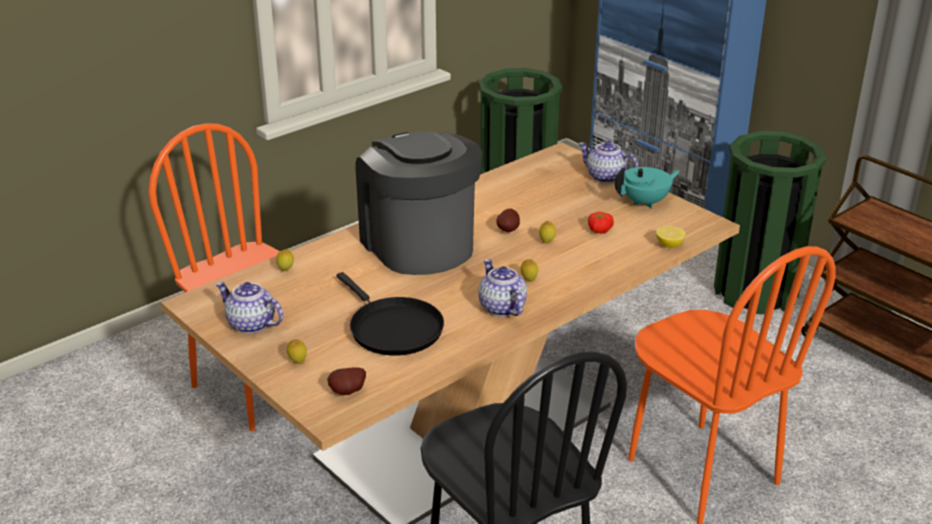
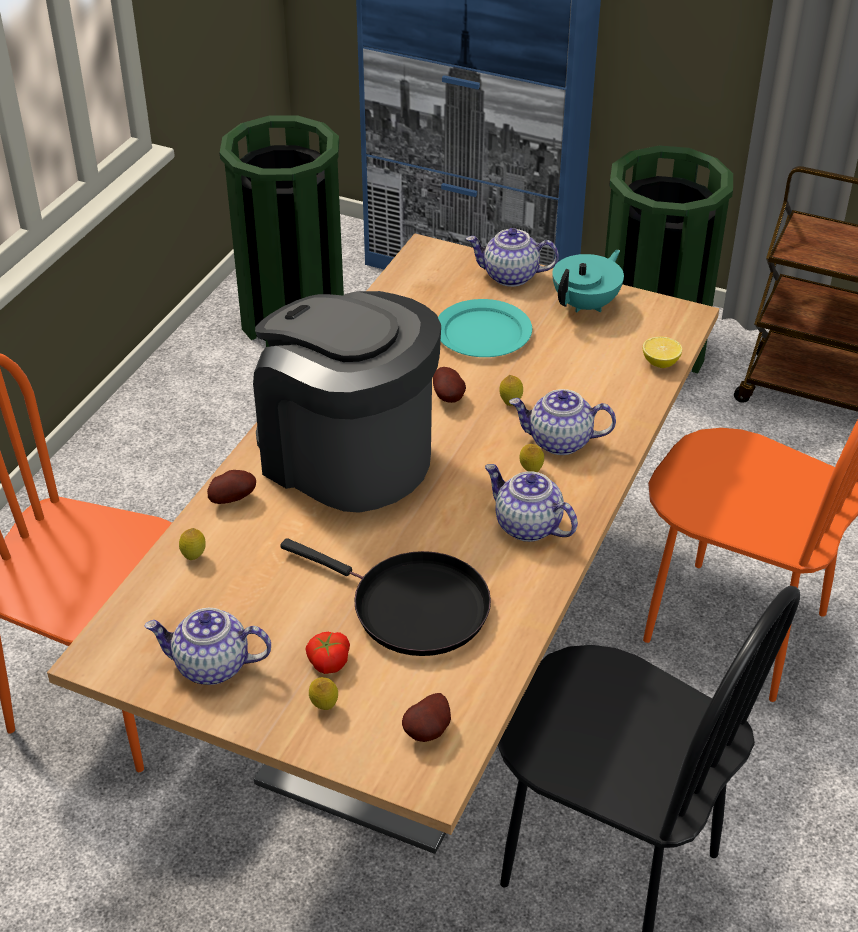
camera: 25 degrees left, 10 degrees up
tomato [588,212,614,234] -> tomato moved to [306,632,350,674]
none -> potato [207,470,256,504]
none -> turquoise plate [438,299,532,357]
none -> teapot [509,389,616,455]

